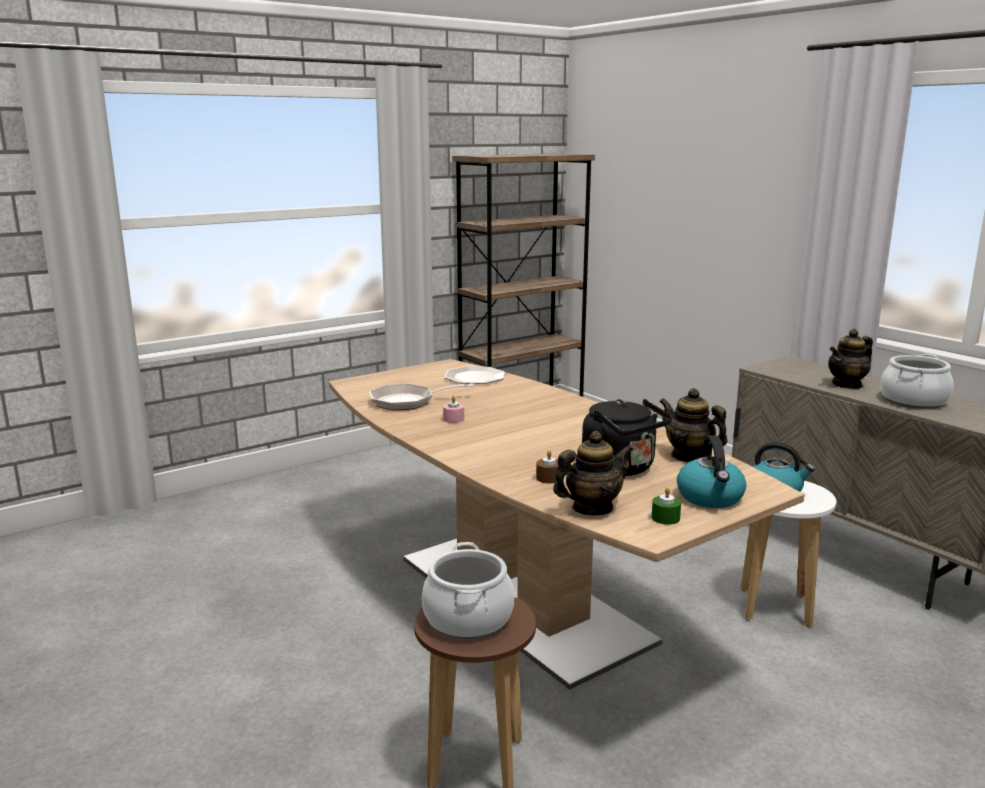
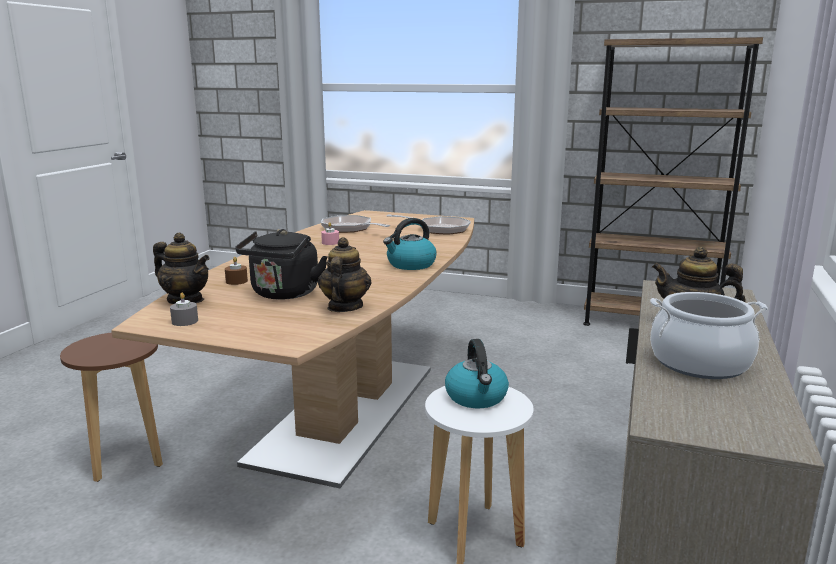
camera: 55 degrees right, 0 degrees up
cooking pot [422,542,514,639] -> none
plate [444,366,505,384] -> frying pan [387,214,471,235]
green candle [652,487,681,525] -> grey candle [170,293,198,326]
kettle [677,435,746,508] -> kettle moved to [383,218,436,270]

